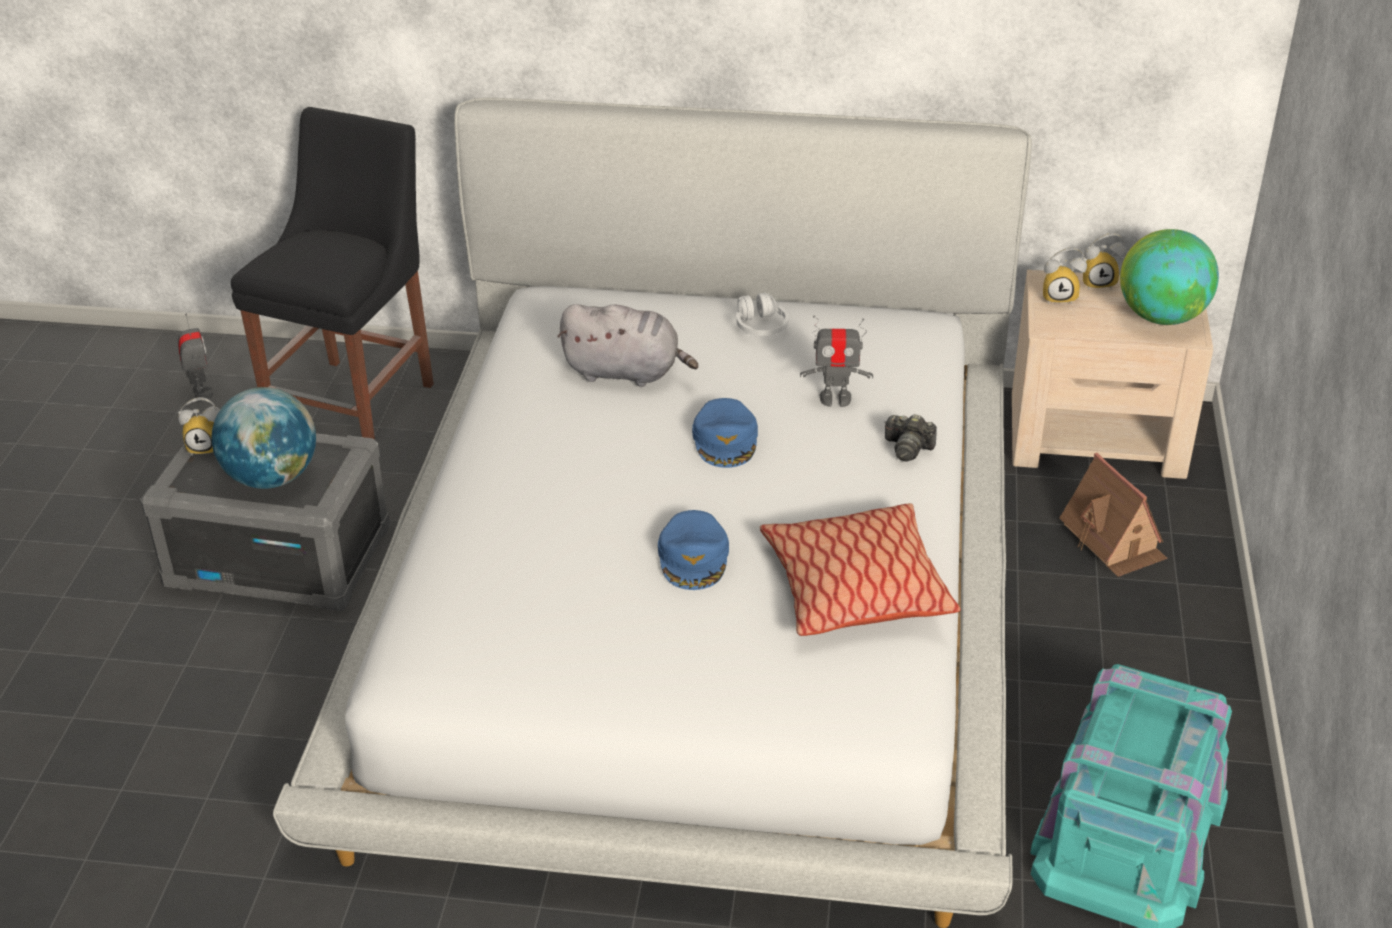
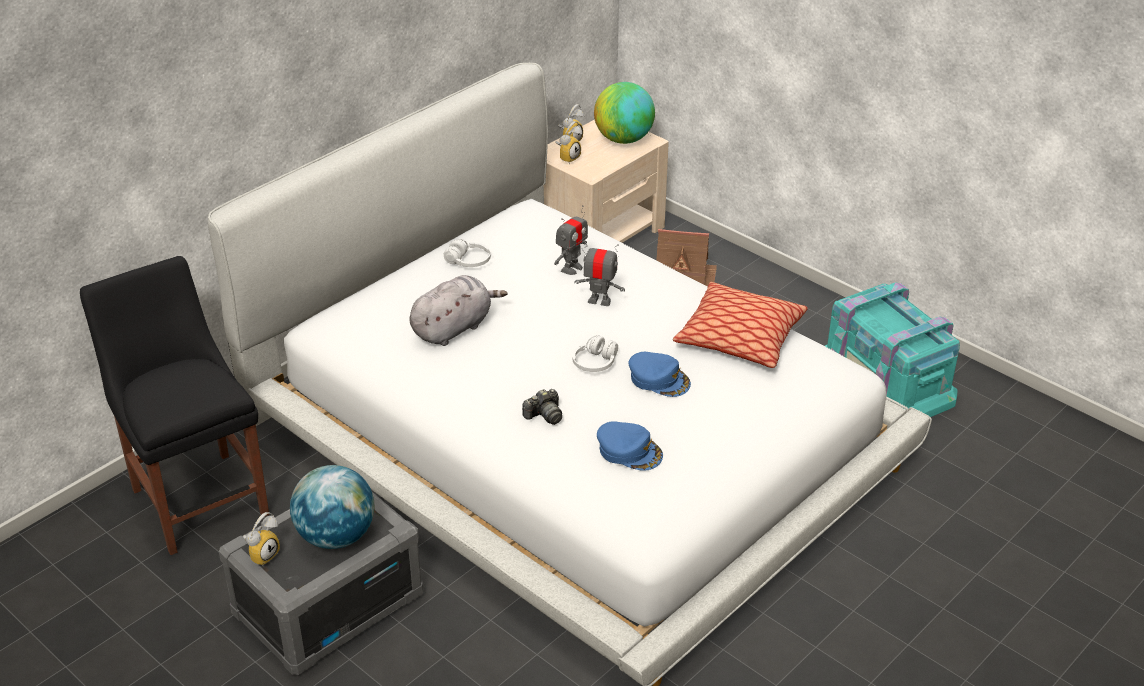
camera: 55 degrees left, 0 degrees up
toy robot [178,314,214,402] -> toy robot moved to [574,240,625,306]
blue cap [692,398,758,468] -> blue cap moved to [597,421,663,471]
camera [884,414,937,462] -> camera moved to [522,389,562,425]
none -> white headphones [572,335,618,372]

